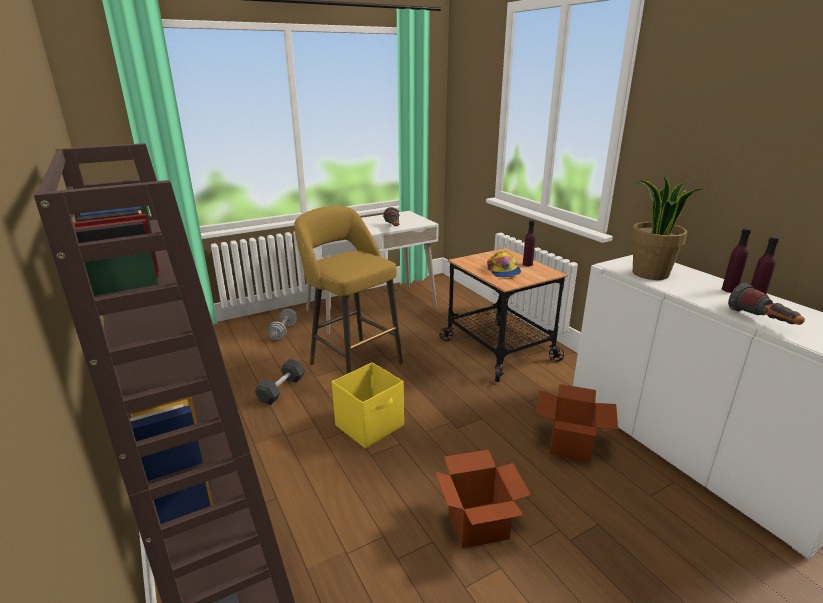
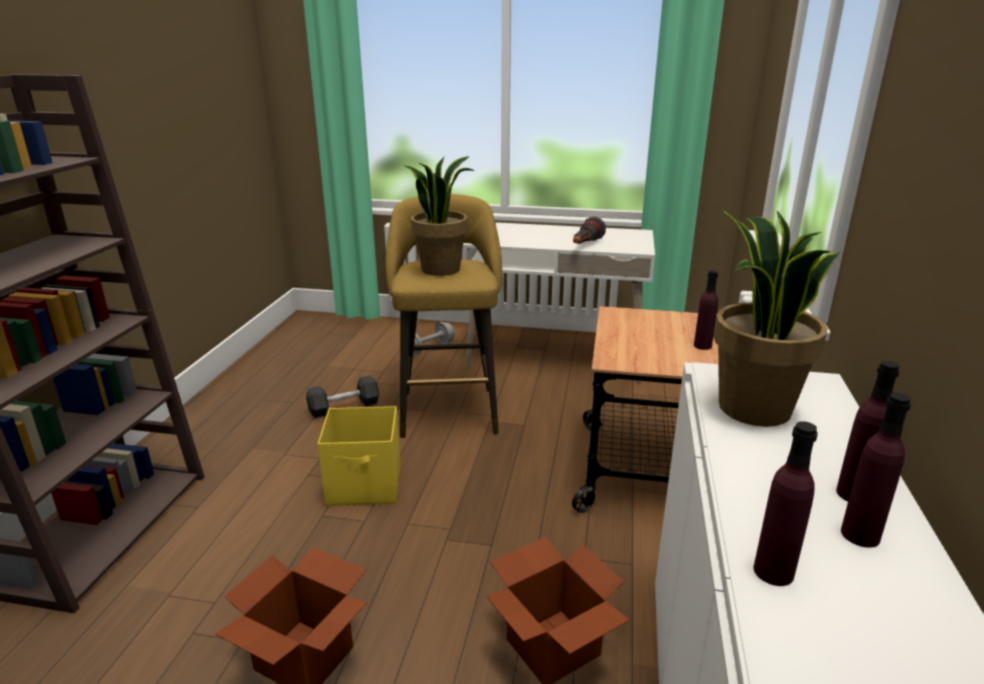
camera: 40 degrees right, 0 degrees up
cap [487,251,521,277] -> none
flashlight [728,283,805,325] -> purple bottle [754,421,818,586]
none -> potted plant [403,156,475,276]

